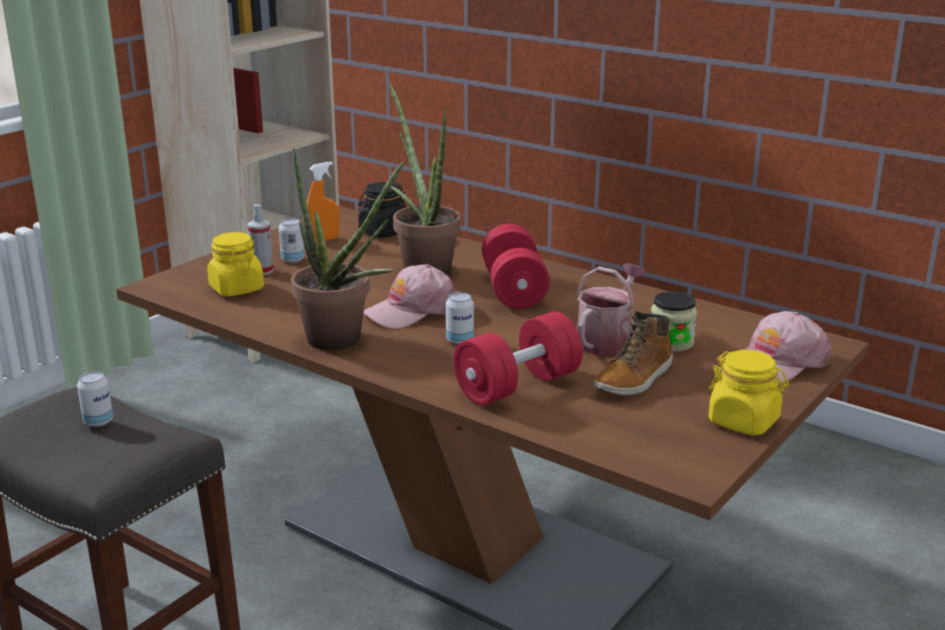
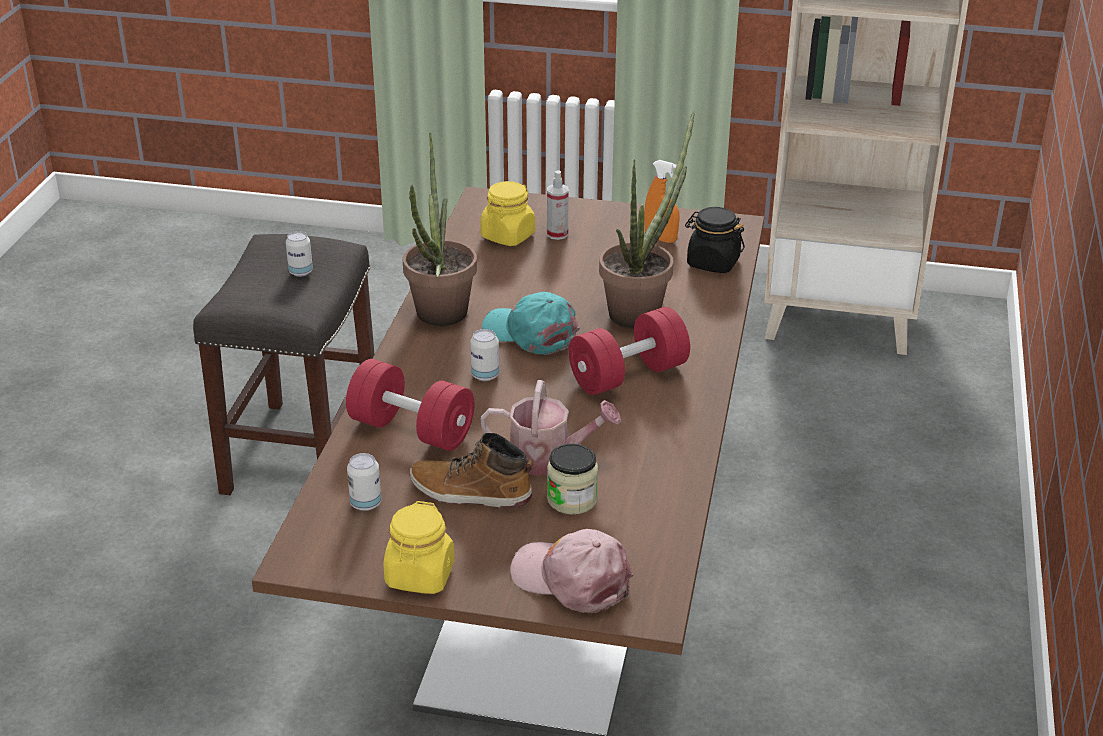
camera: 65 degrees right, 10 degrees up
can [279,219,304,263] -> can moved to [347,453,381,511]
pink cap [363,264,458,329] -> turquoise cap [482,292,580,355]

